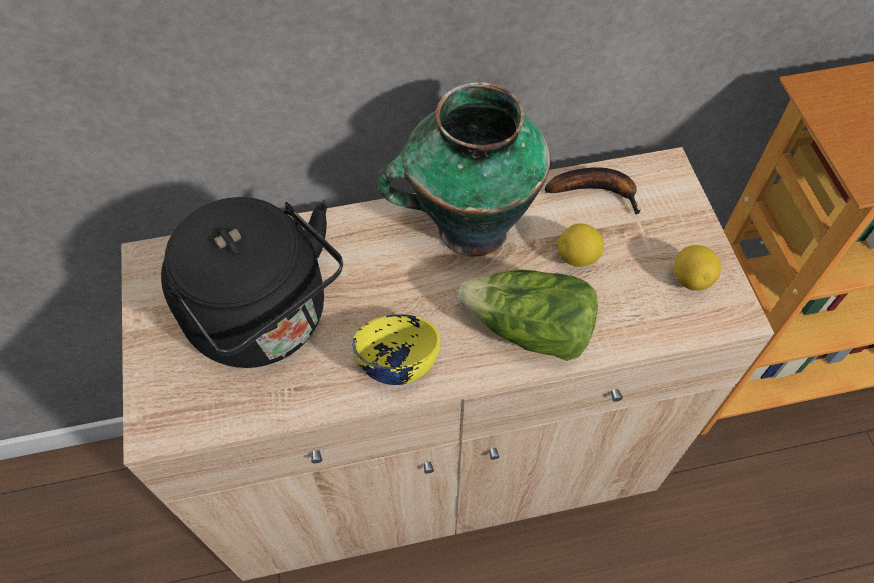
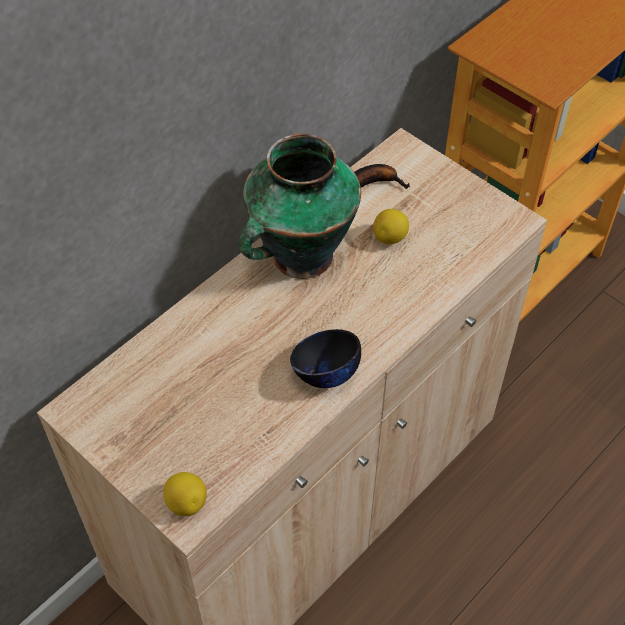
camera: 35 degrees left, 5 degrees down
black kettle [161,197,343,368] -> none
yellow bowl [352,314,440,385] -> black bowl [290,329,361,388]
lettuce [458,270,598,361] -> none
lemon [674,245,721,291] -> lemon moved to [163,472,207,516]

